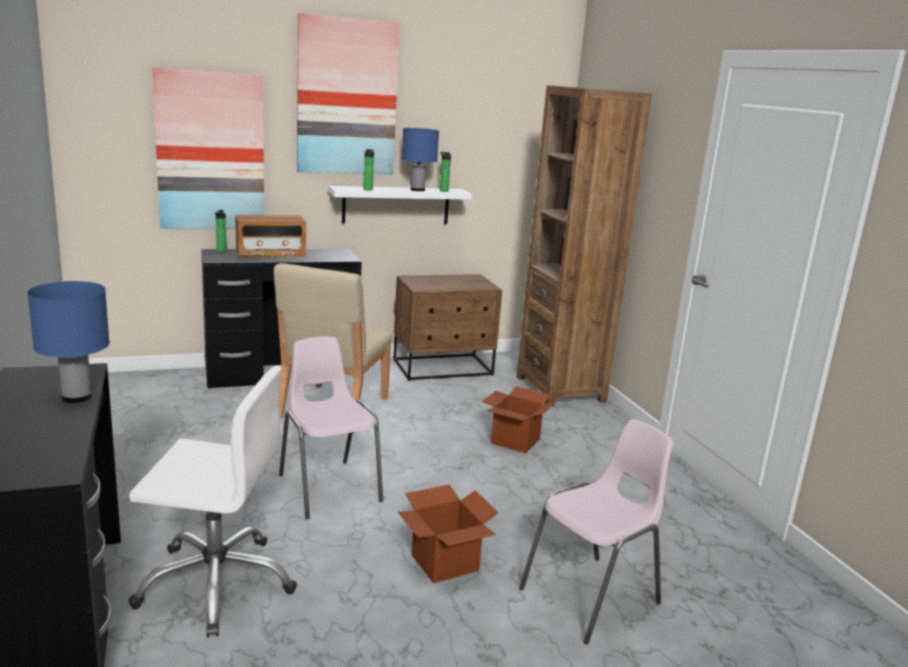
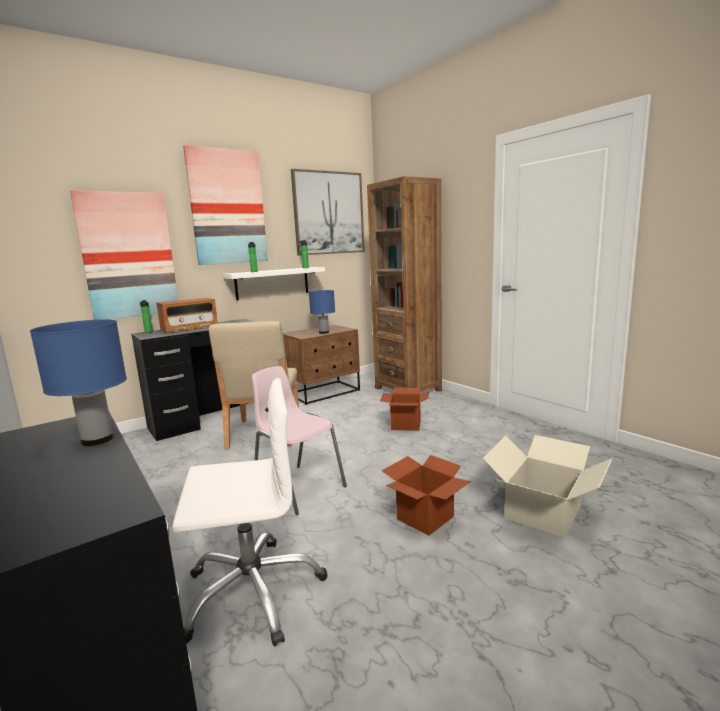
camera: 15 degrees left, 5 degrees down
blue table lamp [402,128,439,191] -> blue table lamp moved to [309,290,335,334]
pink chair [519,419,673,644] -> cardboard box [482,435,612,538]
none -> picture [291,169,365,256]

